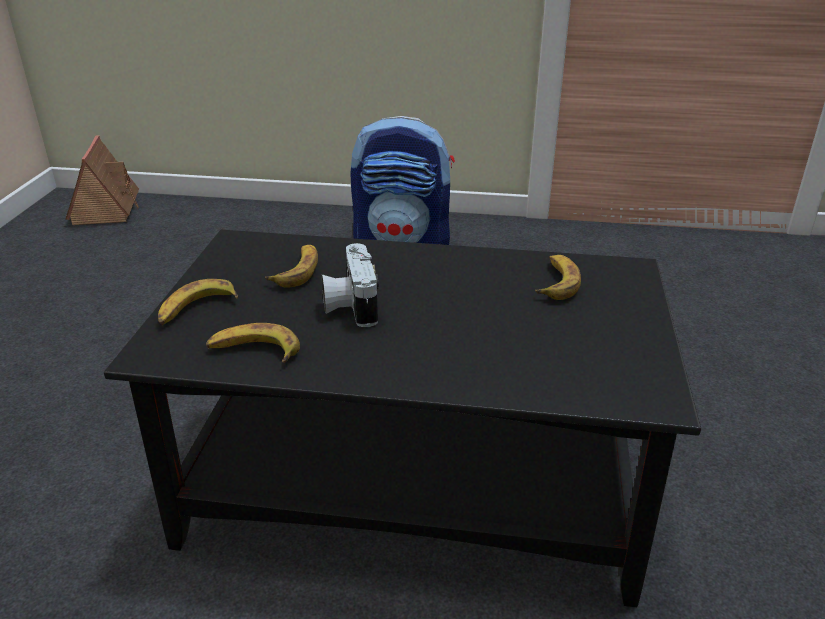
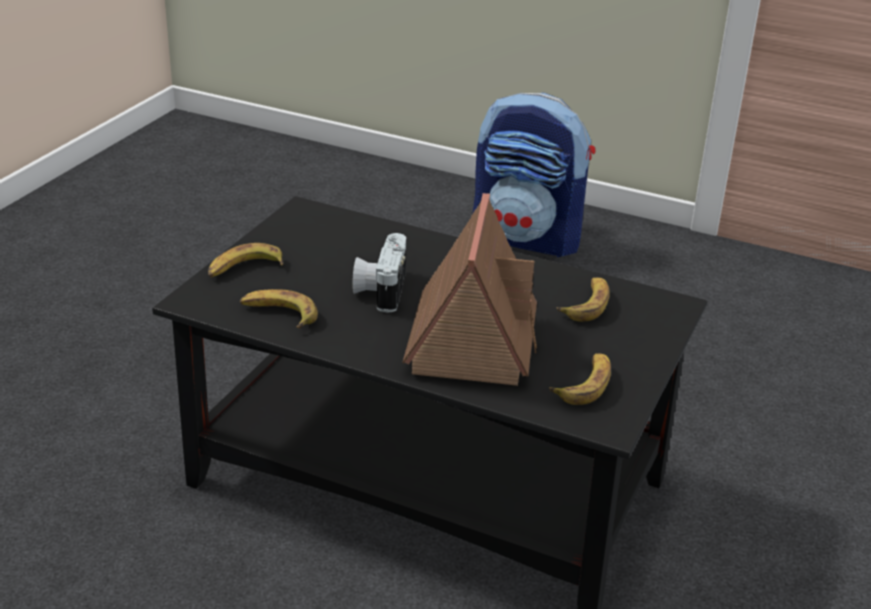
camera: 15 degrees right, 0 degrees up
toy house [66,135,139,225] -> toy house moved to [402,193,537,386]
banana [265,245,318,288] -> banana moved to [549,353,611,405]

